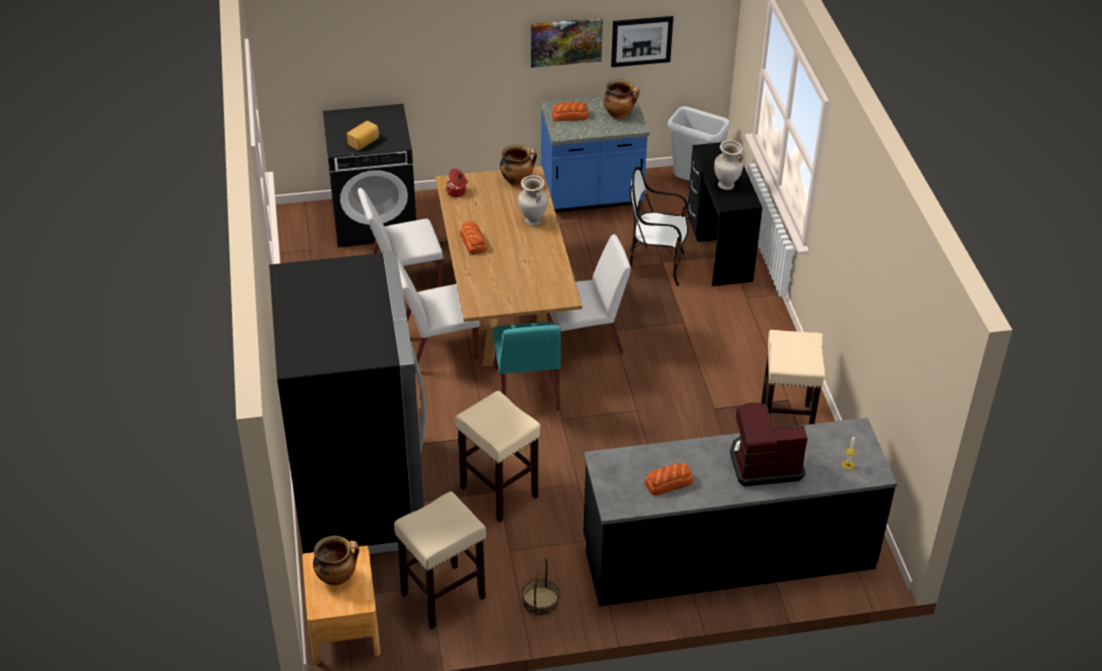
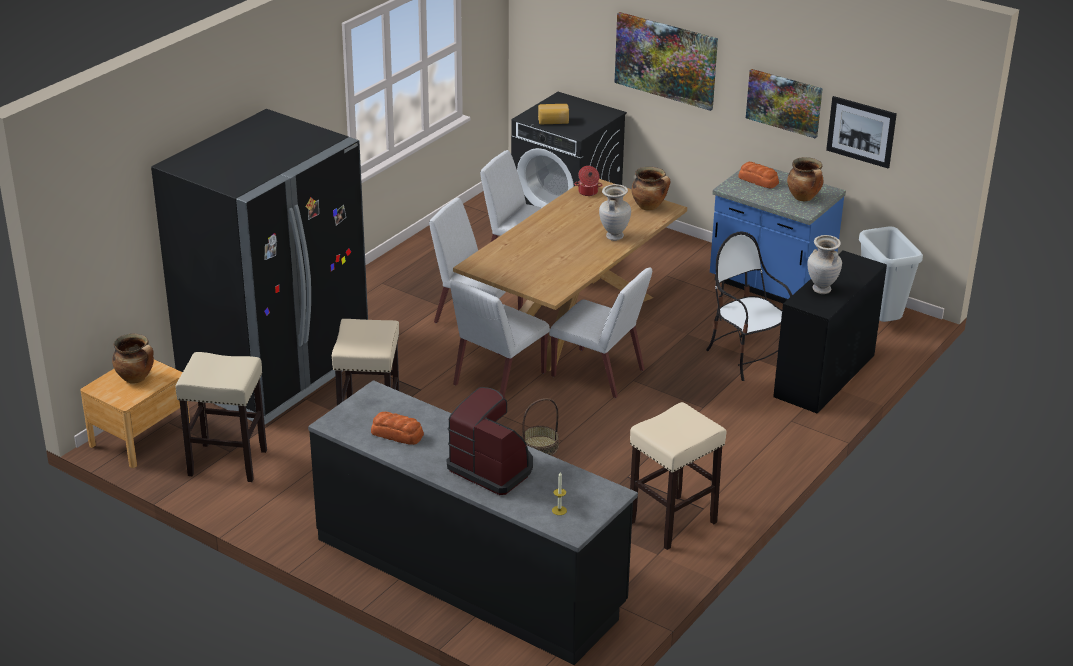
camera: 45 degrees right, 10 degrees down
bread [460,221,487,255] -> none
turquoise chair [492,322,561,411] -> white chair [450,281,550,397]
basket [522,557,560,616] -> basket moved to [522,398,559,456]
none -> picture [615,12,718,111]

